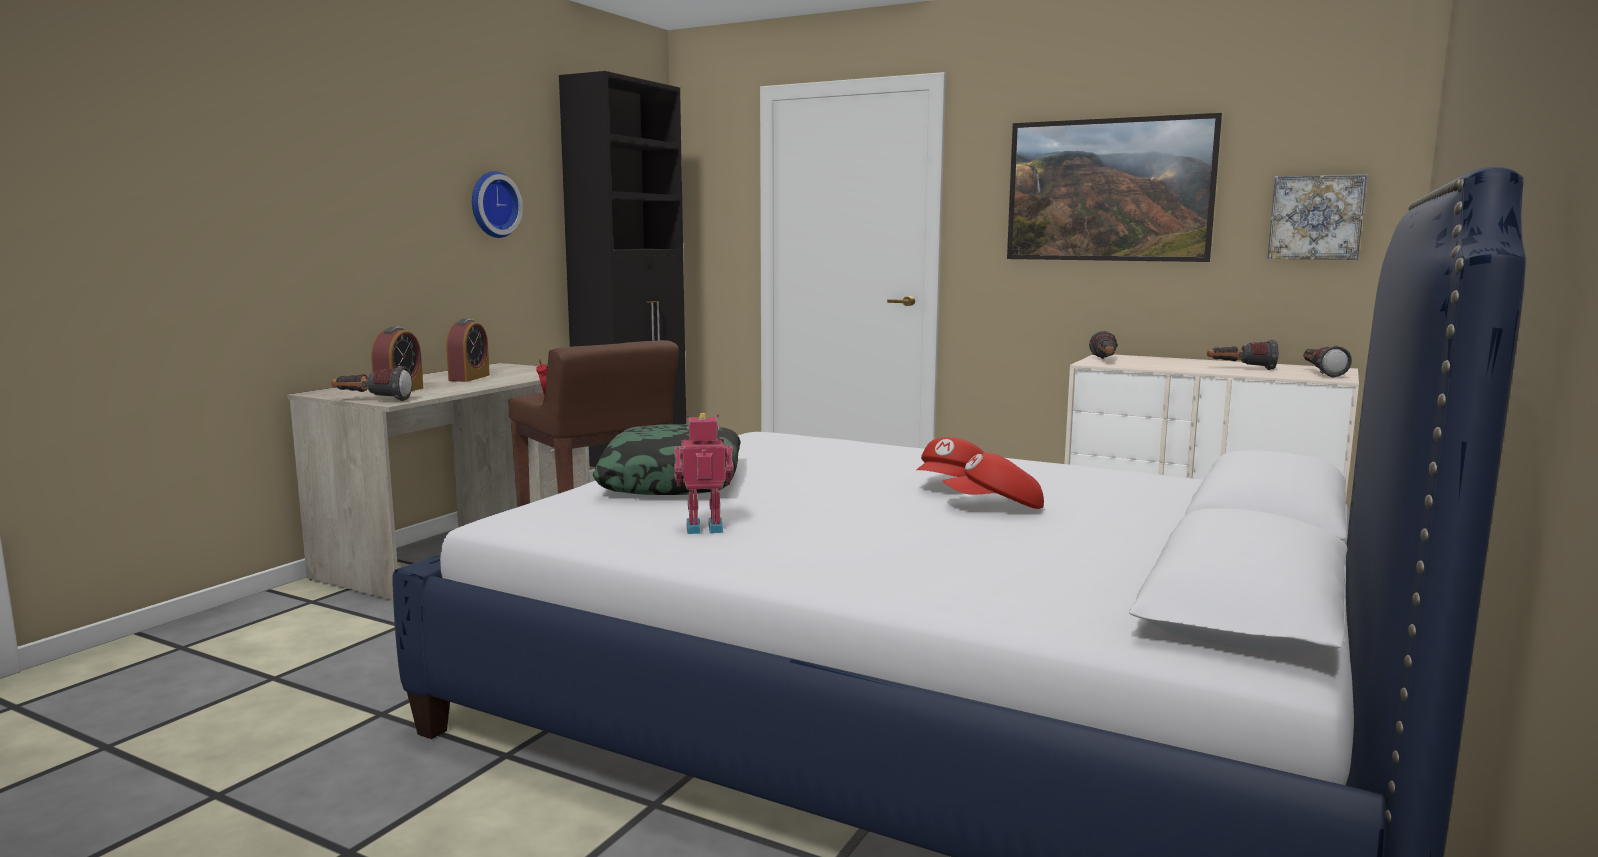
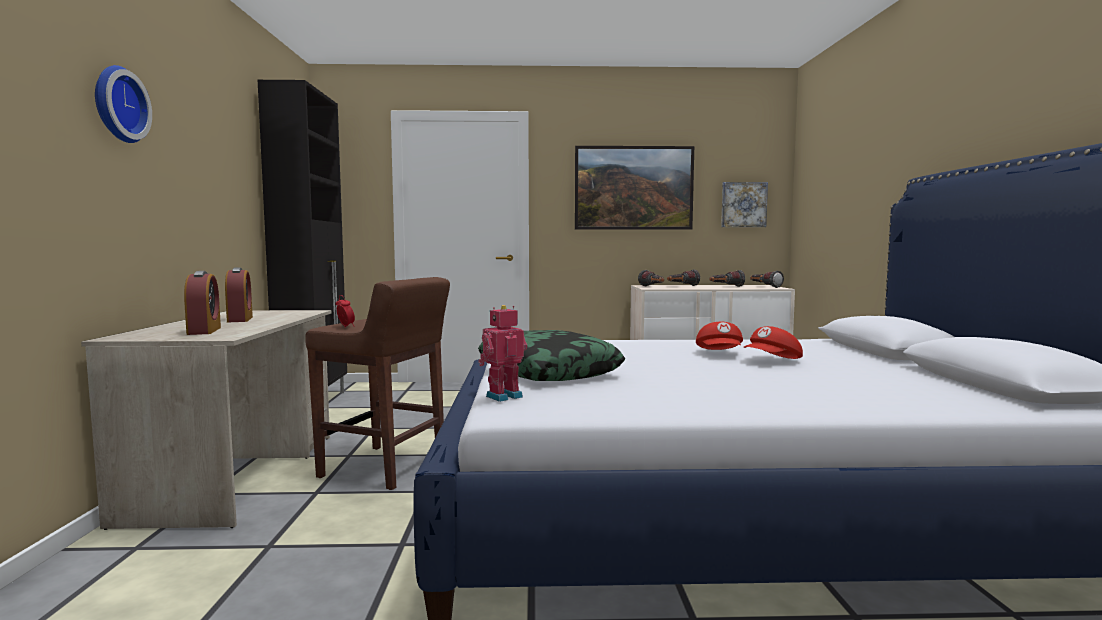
camera: 30 degrees left, 5 degrees down
flashlight [332,366,412,401] -> flashlight moved to [667,269,700,286]
wall clock [472,171,523,238] -> wall clock moved to [95,65,152,143]
toy robot [674,413,733,534] -> toy robot moved to [478,305,527,402]

